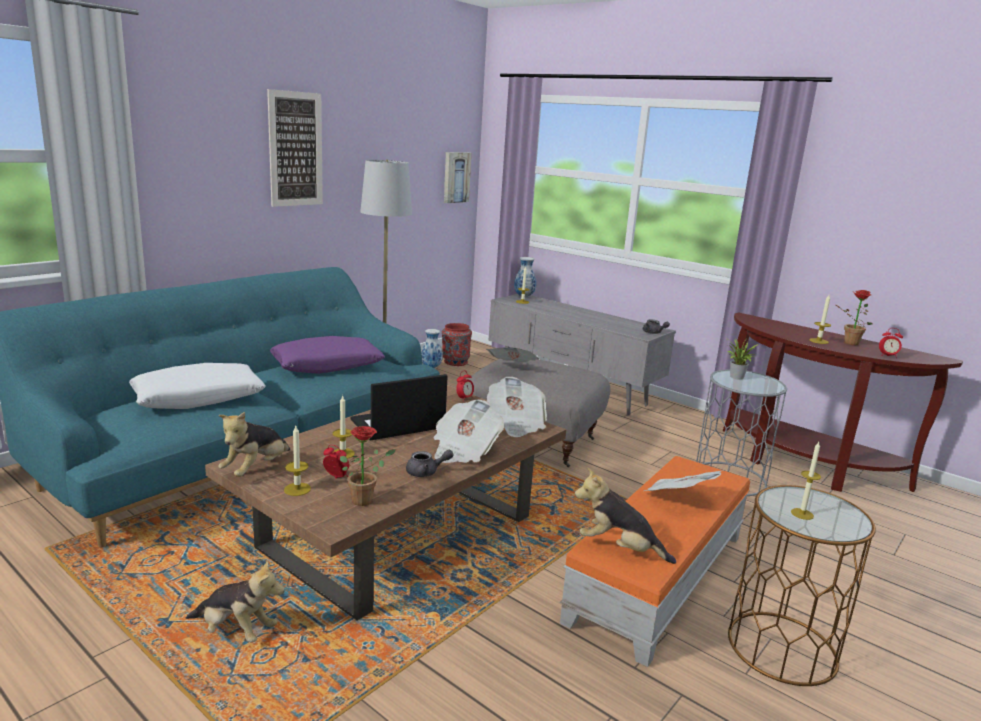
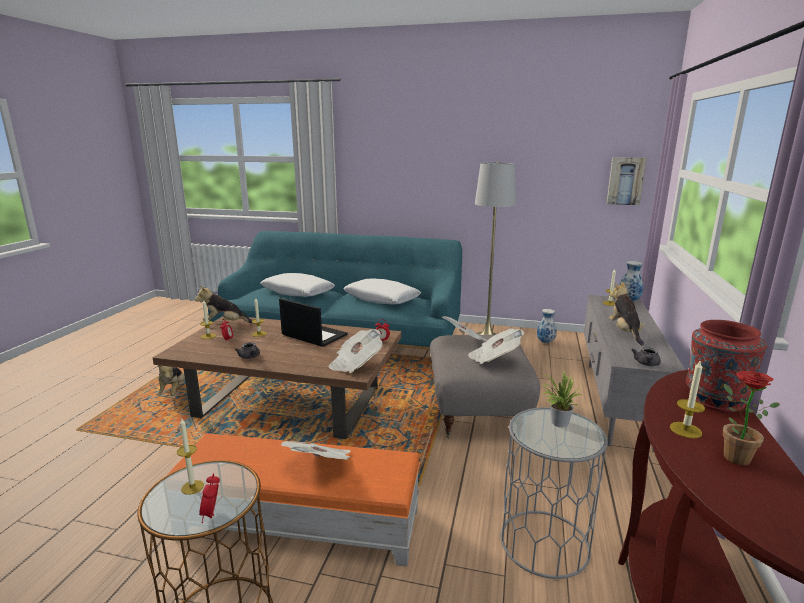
camera: 65 degrees right, 0 degrees up
picture [267,89,323,207] -> none
purple pillow [270,336,385,374] -> white pillow [343,279,421,304]
potted plant [340,426,396,506] -> none
newspaper [434,399,504,463] -> newspaper moved to [468,328,525,364]
red vase [442,323,472,366] -> red vase moved to [686,320,767,412]
plush toy [575,468,676,564] -> plush toy moved to [609,282,645,346]
alarm clock [879,328,903,358] -> alarm clock moved to [199,473,220,523]

